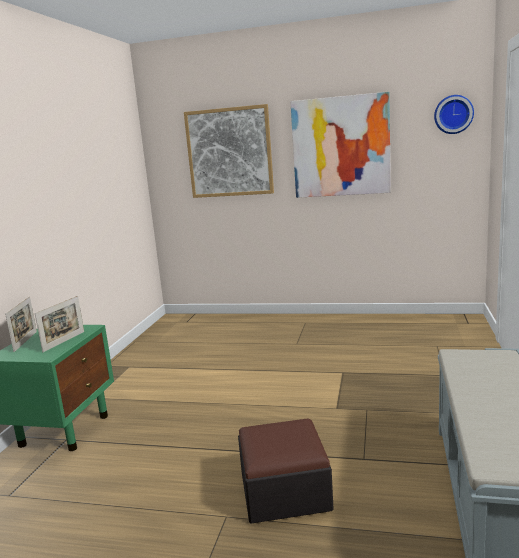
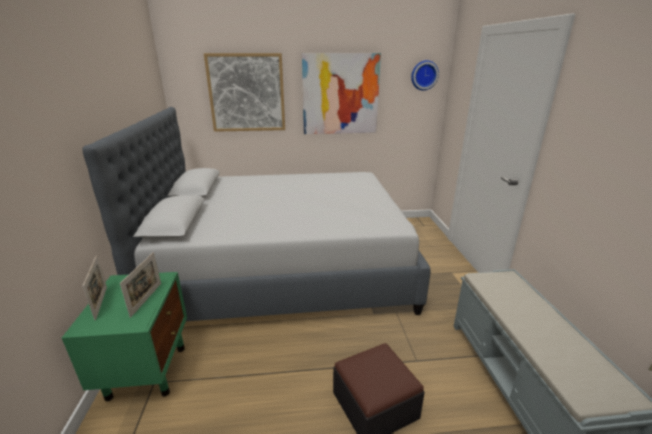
camera: 20 degrees left, 10 degrees up
none -> grey bed [82,107,431,321]

